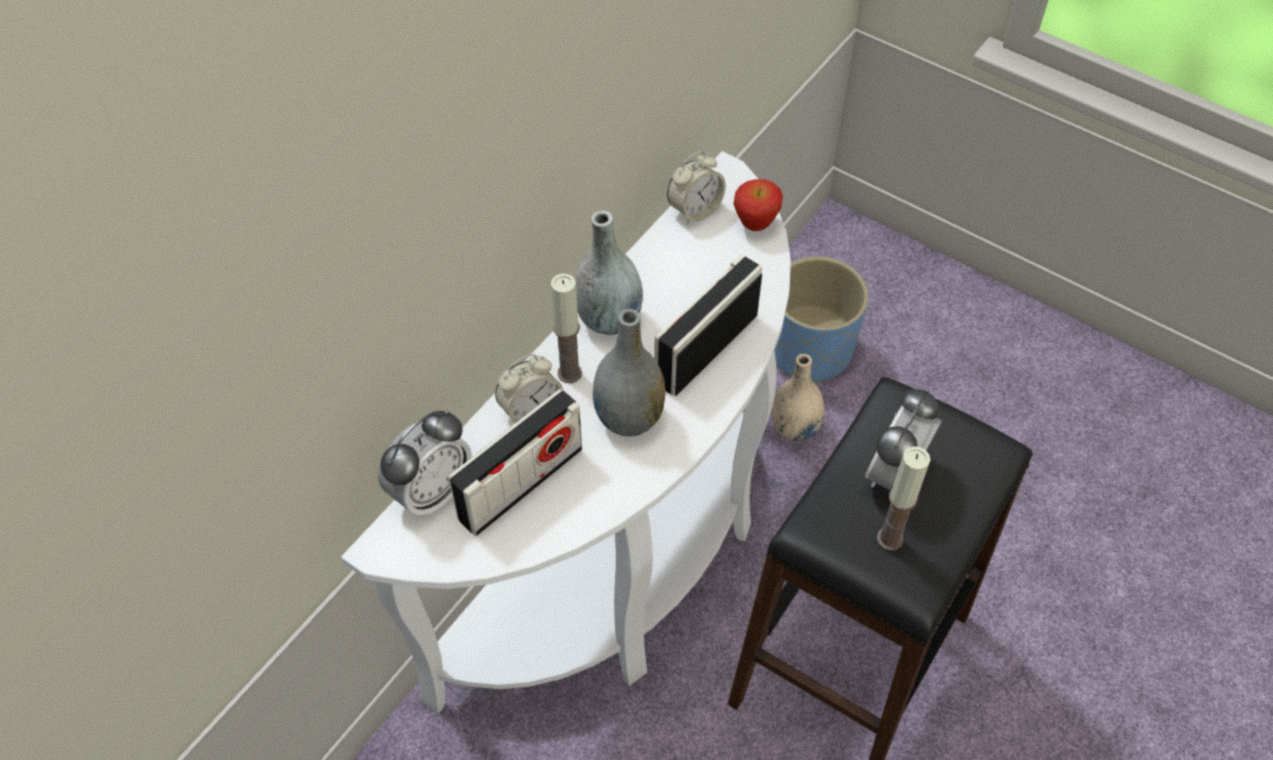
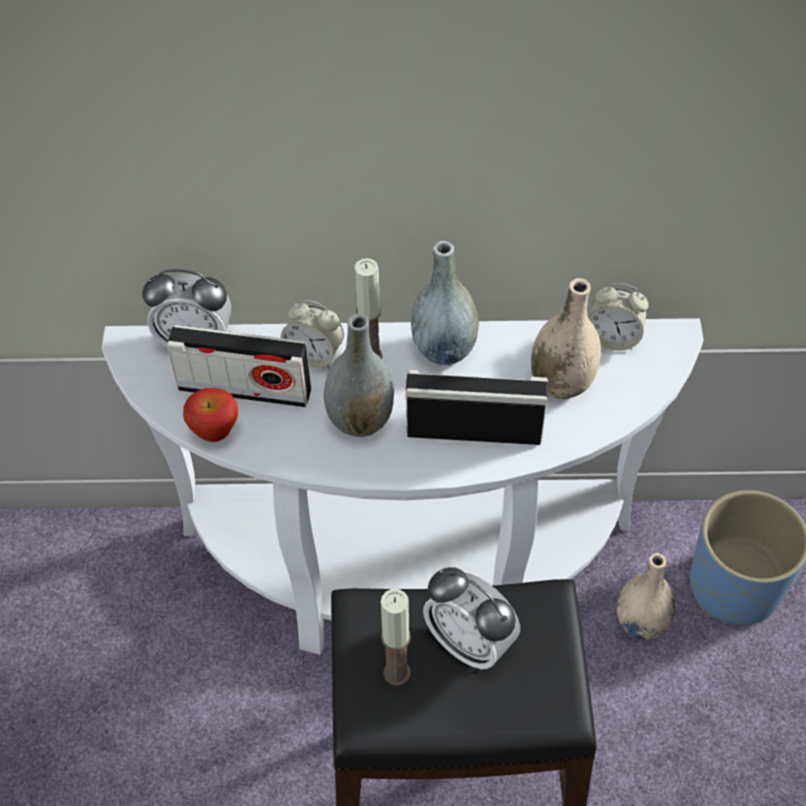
camera: 55 degrees right, 0 degrees up
apple [734,179,783,231] -> apple moved to [183,388,238,442]
alarm clock [865,389,942,491] -> alarm clock turned 135 degrees counterclockwise [423,567,520,670]
none -> beige vase [531,278,601,399]

